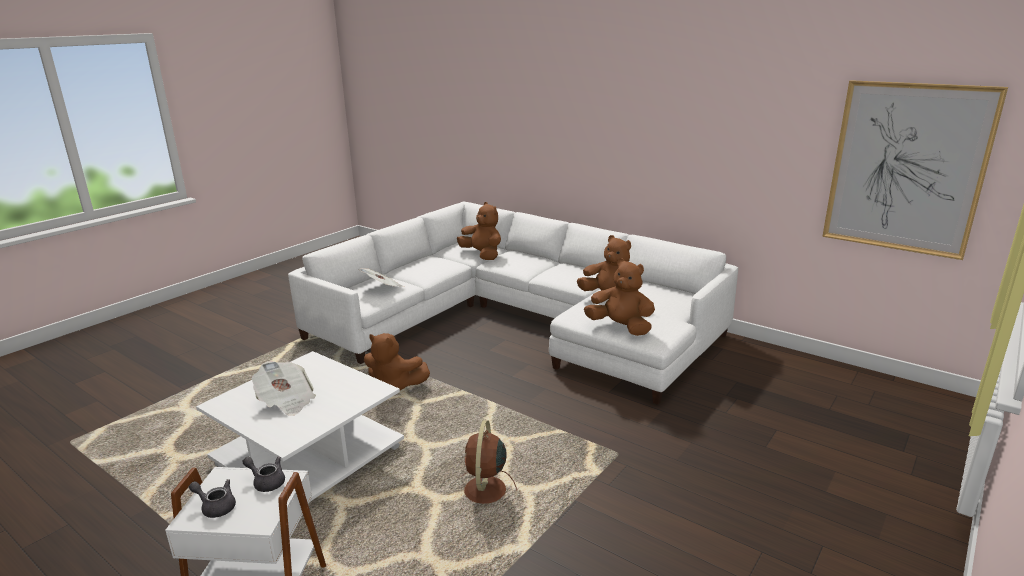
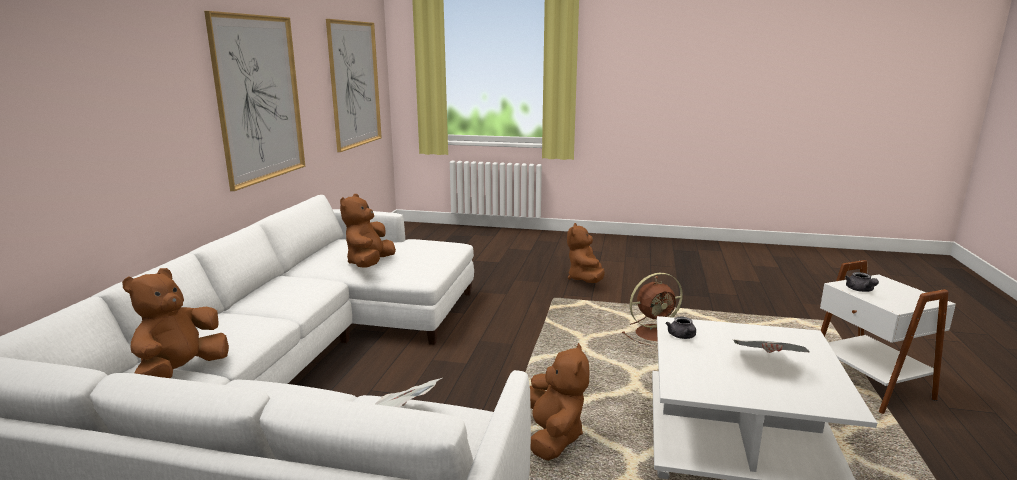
camera: 115 degrees left, 5 degrees down
grey teapot [189,479,236,518] -> grey teapot moved to [665,317,696,339]
brown plush toy [584,258,655,336] -> brown plush toy moved to [567,223,605,283]
none -> picture [204,11,305,191]

